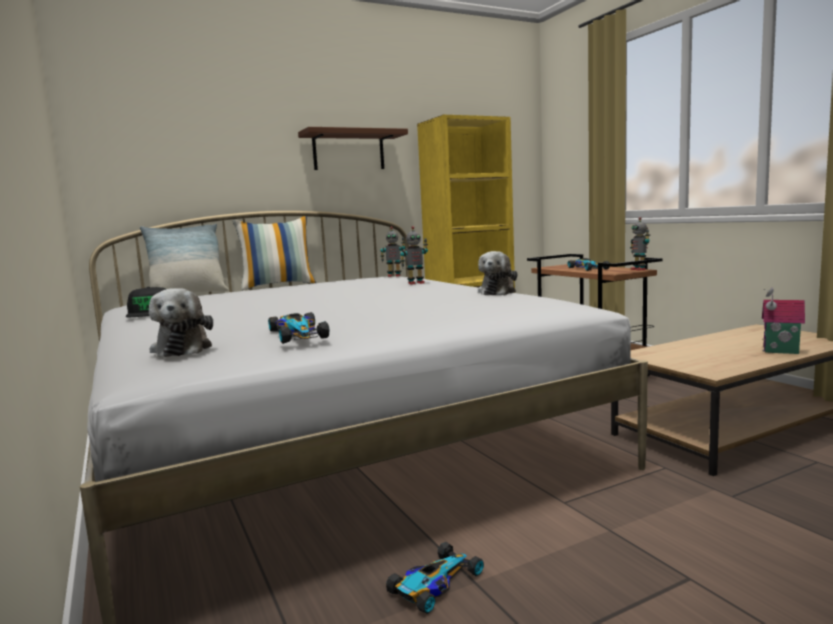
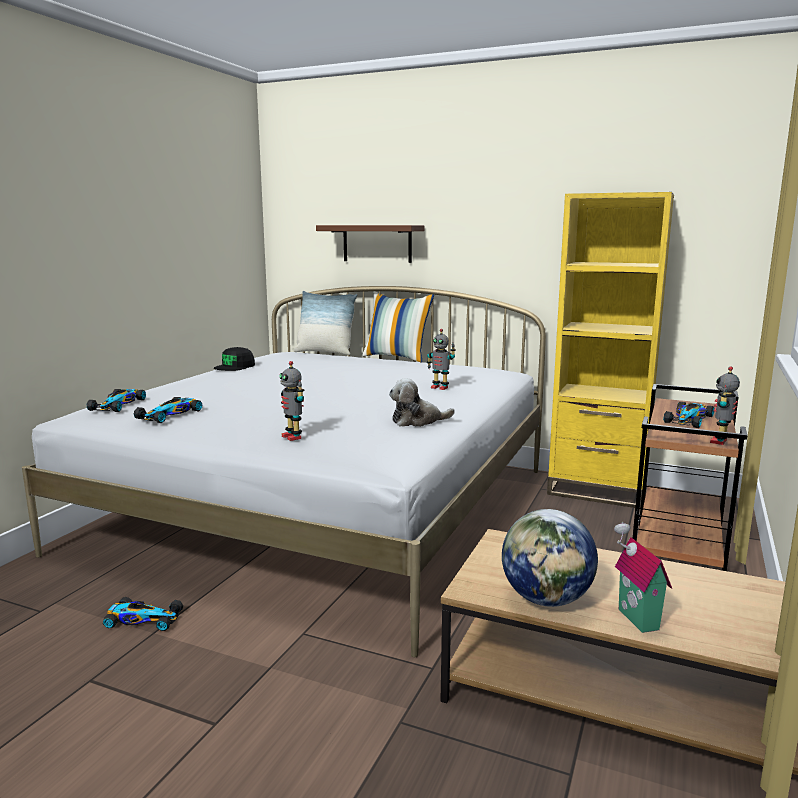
camera: 50 degrees right, 5 degrees up
plush toy [149,288,213,357] -> toy car [87,389,146,412]
brown shelf [298,127,408,170] -> brown shelf moved to [316,225,424,263]
toy robot [380,226,405,277] -> toy robot moved to [279,361,304,441]
none -> globe [502,509,598,607]

